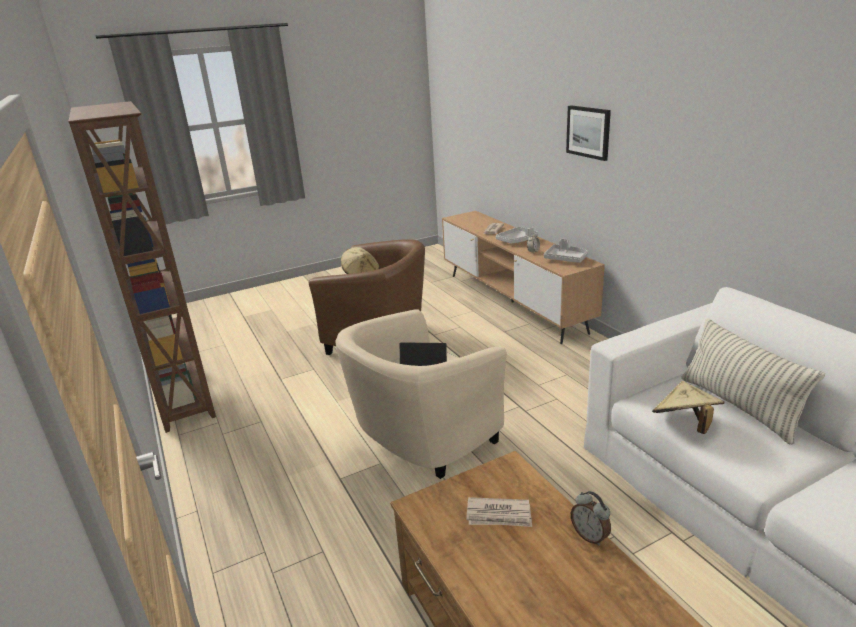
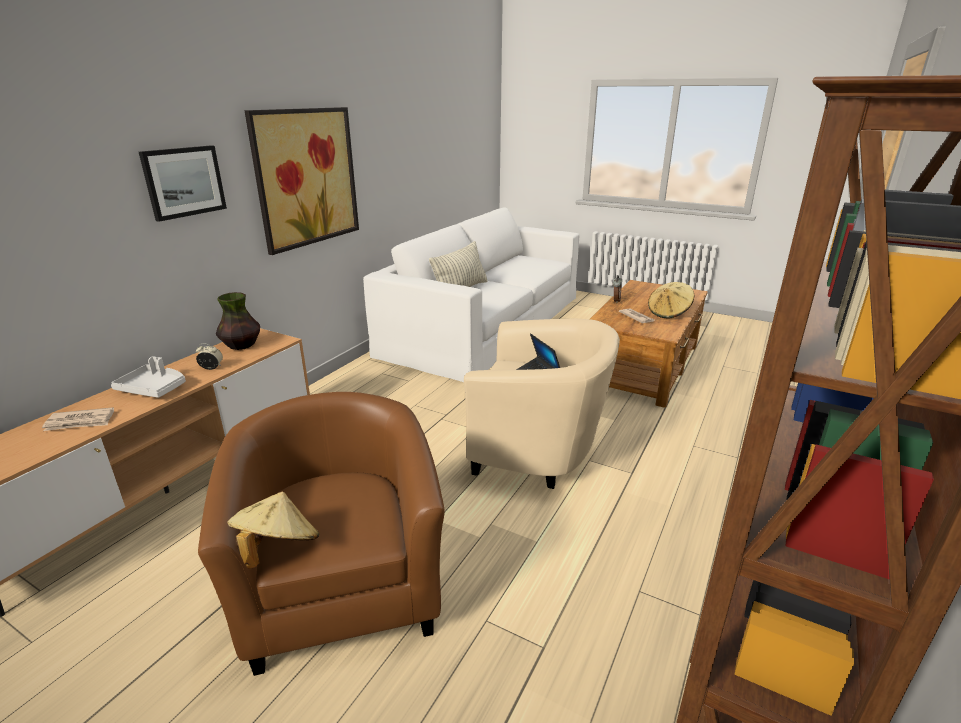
camera: 125 degrees left, 0 degrees up
grey tray [544,239,588,263] -> vase [216,292,260,350]
beige hat [652,381,724,434] -> beige hat moved to [648,282,694,318]
none -> picture [245,107,359,255]

